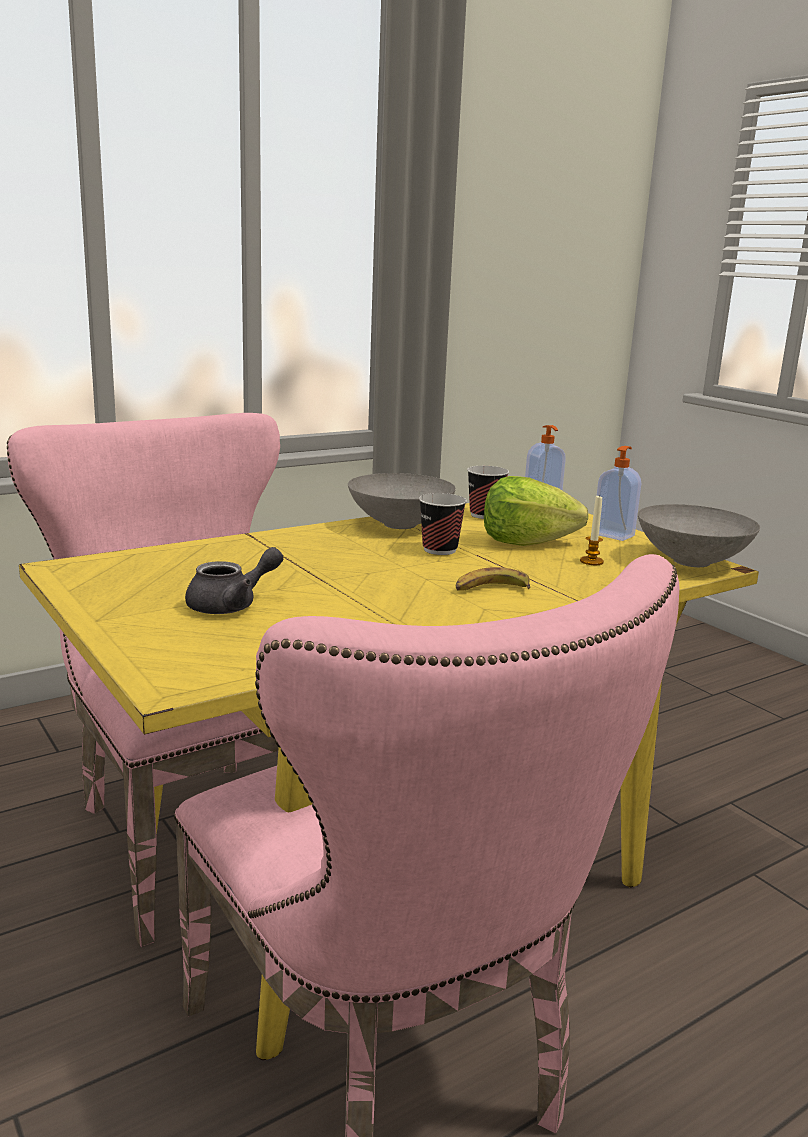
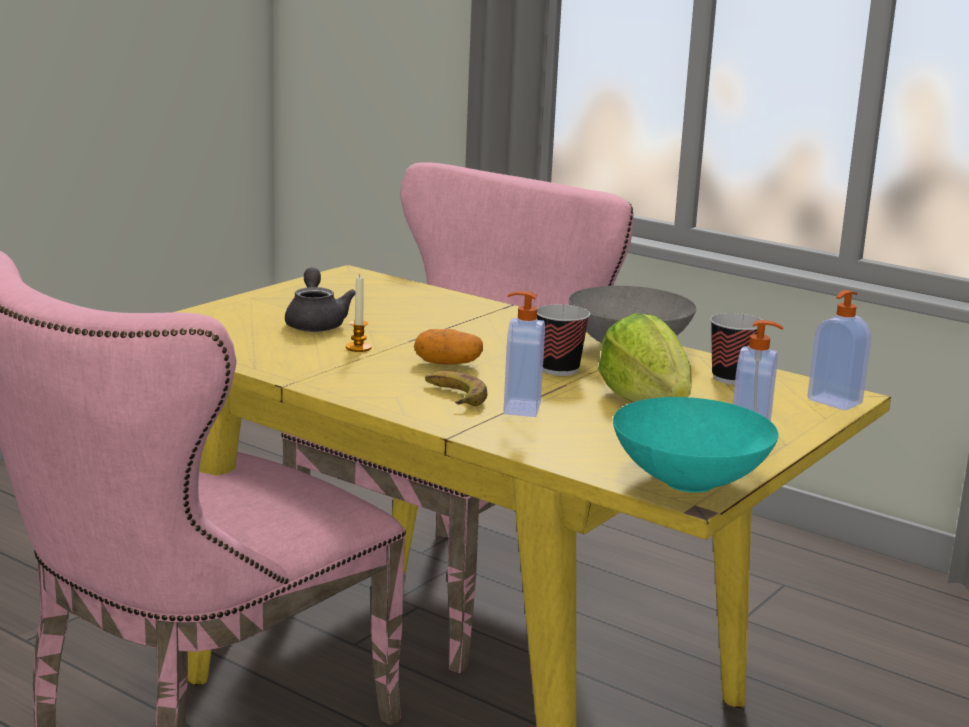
camera: 70 degrees right, 0 degrees up
grey teapot [185,547,283,614] -> grey teapot turned 135 degrees counterclockwise [285,268,355,332]
candle [580,494,604,565] -> candle moved to [346,275,372,352]
grey bowl [638,504,760,567] -> turquoise bowl [613,397,779,493]
none -> potato [414,329,483,365]
none -> soap dispenser [504,291,545,417]

